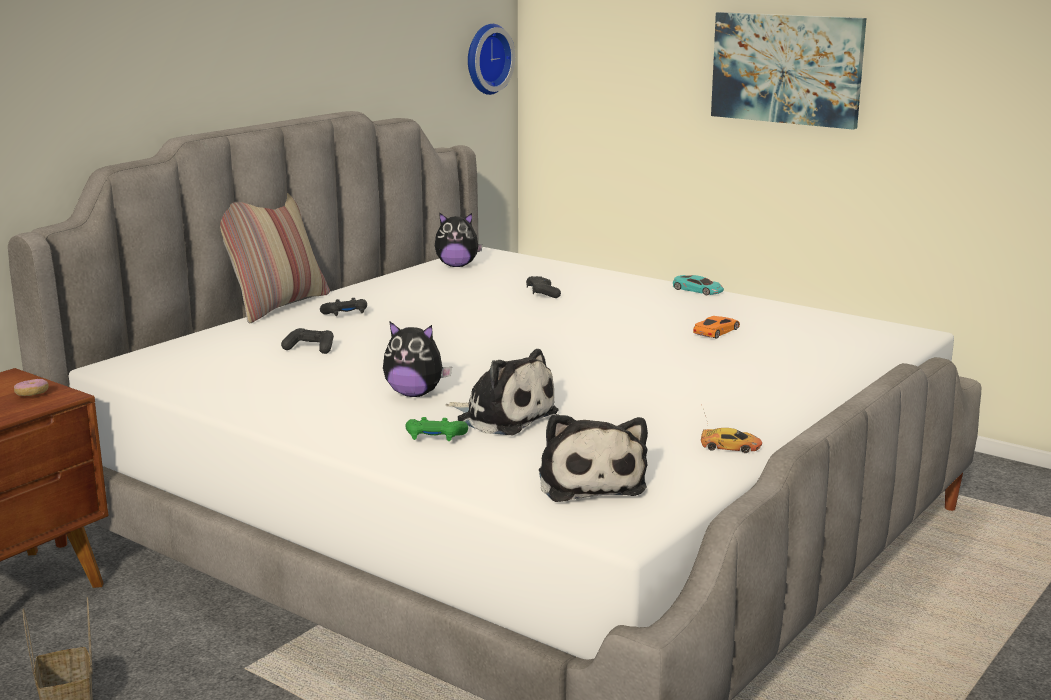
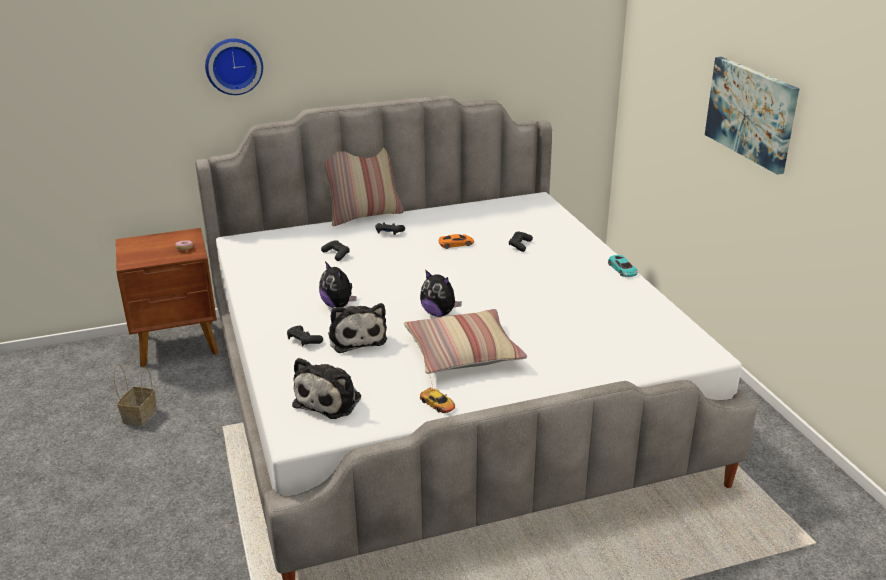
camera: 35 degrees right, 10 degrees up
green game controller [405,417,468,441] -> black game controller [287,325,323,346]
plush toy [435,212,483,267] -> plush toy moved to [420,270,462,317]
wall clock [468,24,515,95] -> wall clock moved to [205,38,263,95]
orange toy car [693,316,740,339] -> orange toy car moved to [439,234,474,249]
none -> pillow [404,309,527,374]

